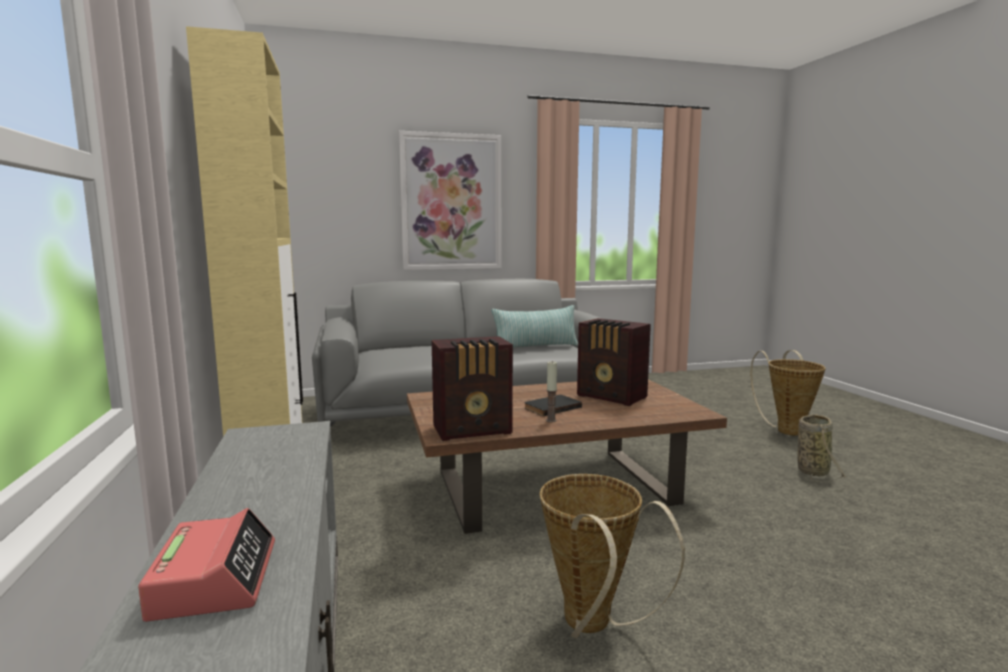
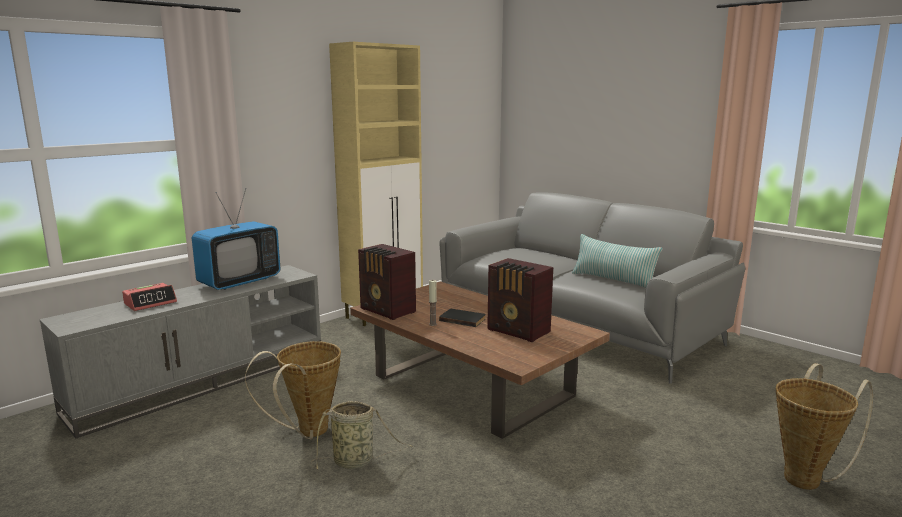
camera: 60 degrees right, 5 degrees up
picture [399,131,501,270] -> none
radio [577,318,651,406] -> radio turned 60 degrees counterclockwise [487,258,553,342]
basket [797,414,847,482] -> basket moved to [311,401,413,469]
none -> television [192,188,280,290]

